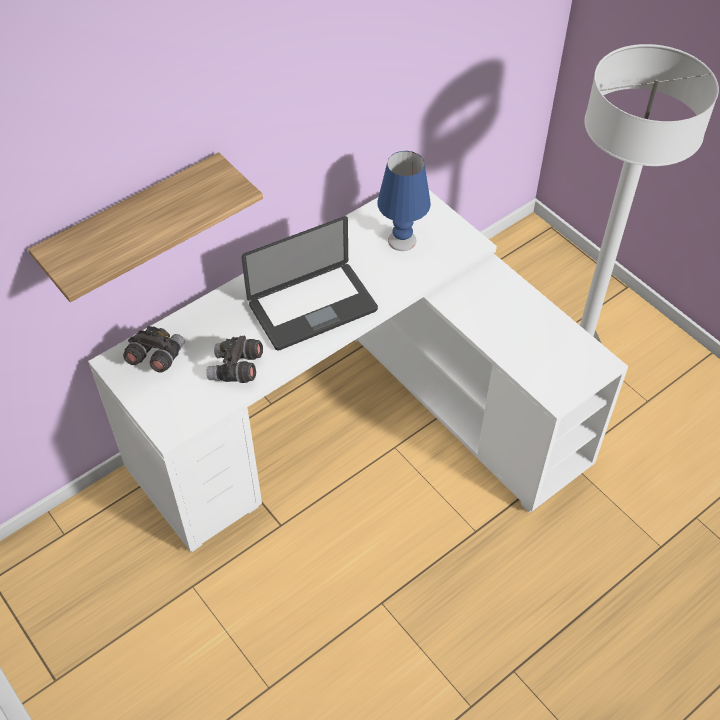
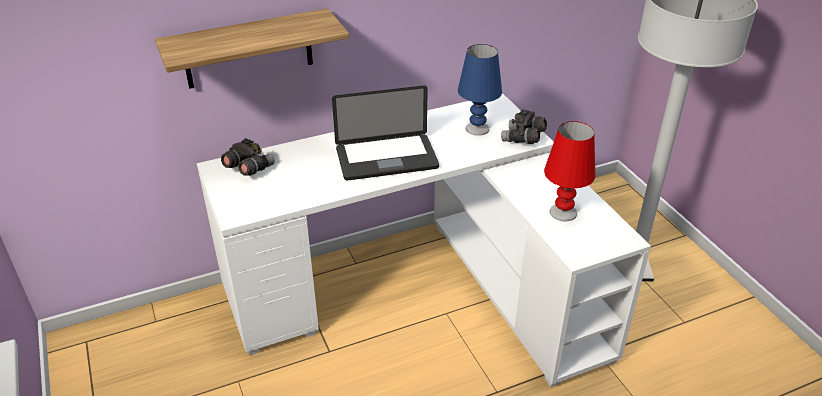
camera: 15 degrees right, 15 degrees down
grey binoculars [206,336,263,383] -> grey binoculars moved to [501,109,547,144]
none -> red table lamp [544,121,595,221]

